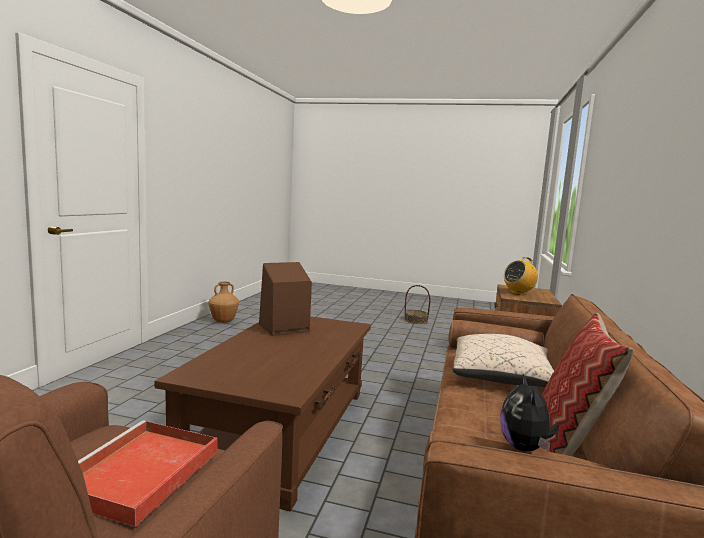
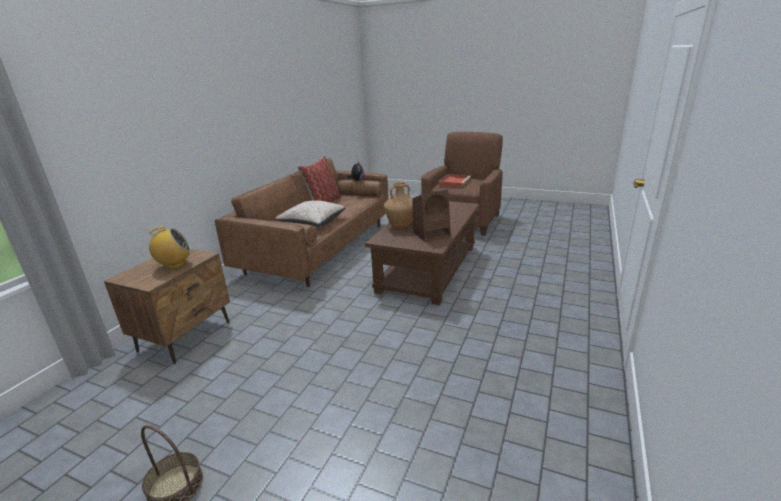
camera: 170 degrees left, 15 degrees up
brown vase [208,281,239,323] -> brown vase moved to [384,182,413,228]

